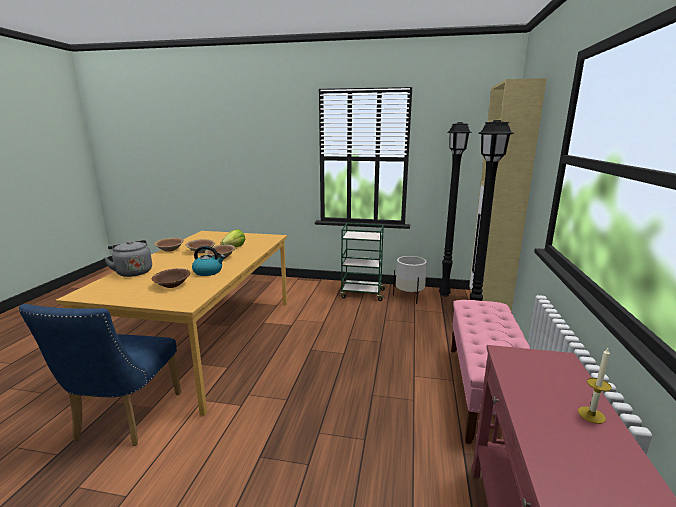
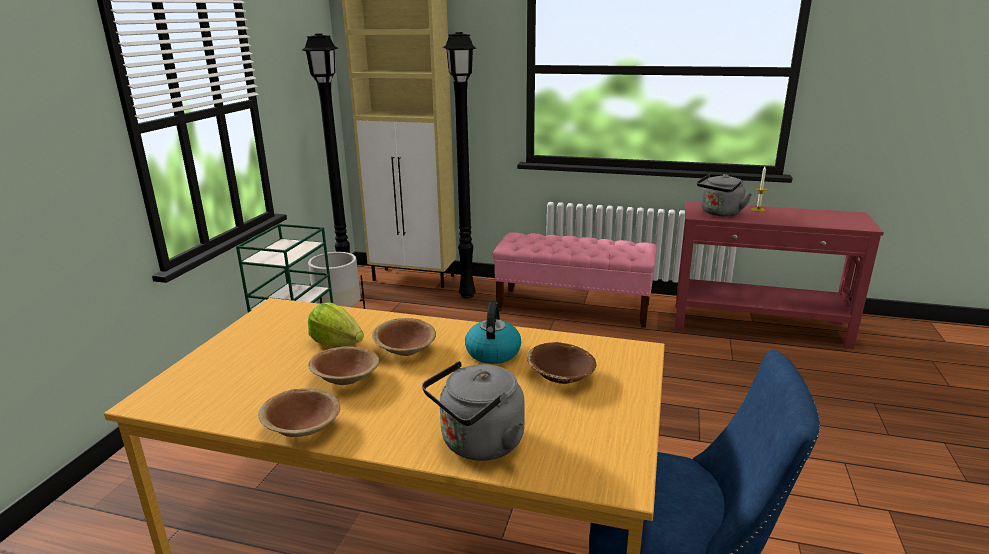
camera: 85 degrees left, 5 degrees up
none -> grey kettle [697,174,752,216]

